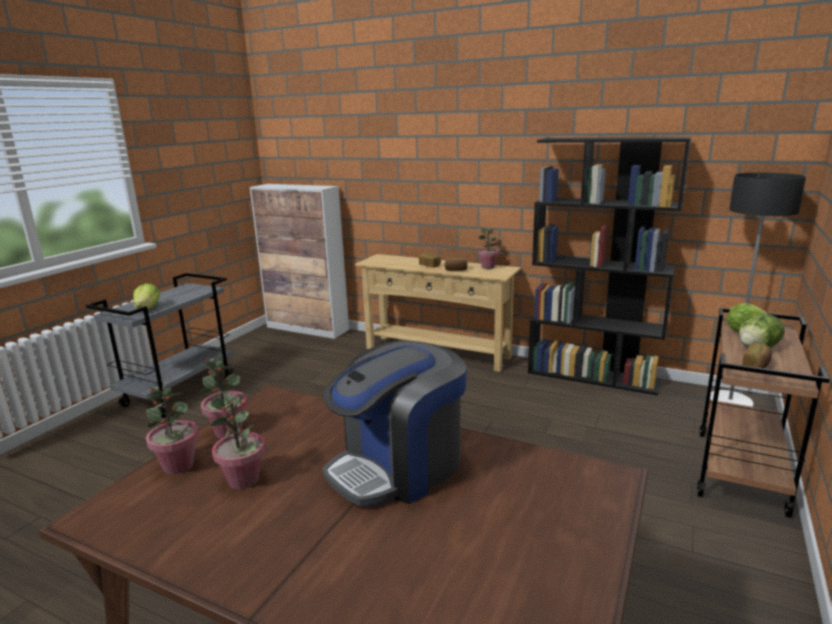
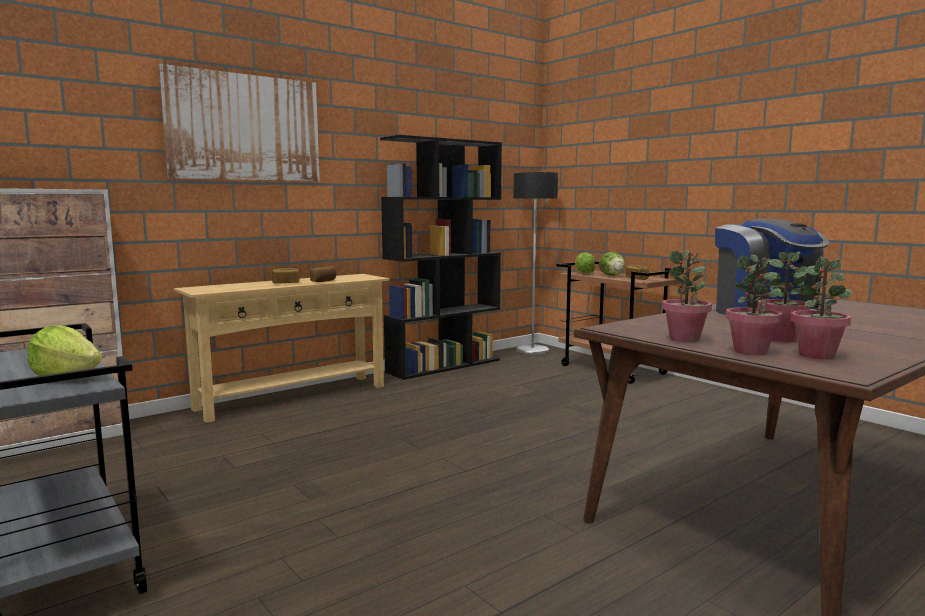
camera: 65 degrees left, 10 degrees down
potted plant [478,227,499,269] -> potted plant moved to [791,256,852,360]
none -> picture [159,64,320,181]

